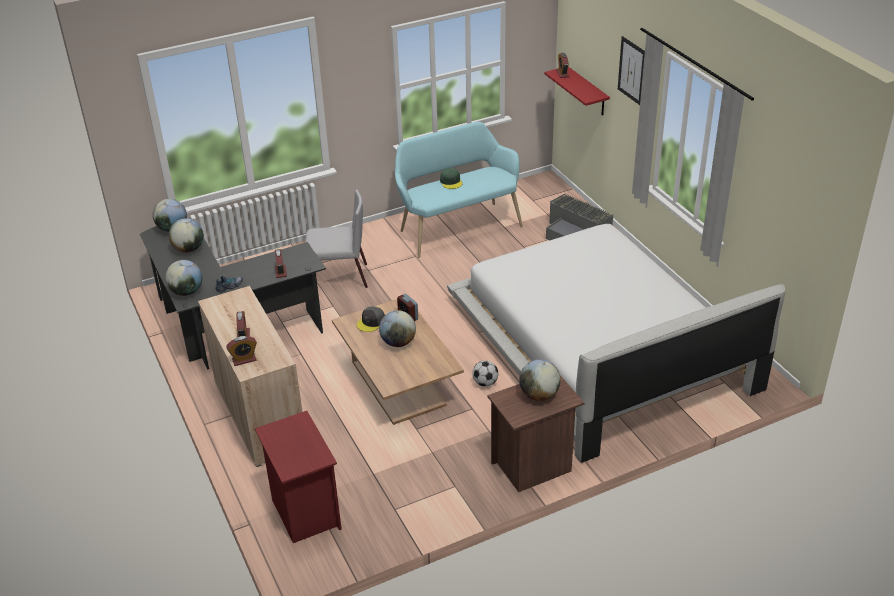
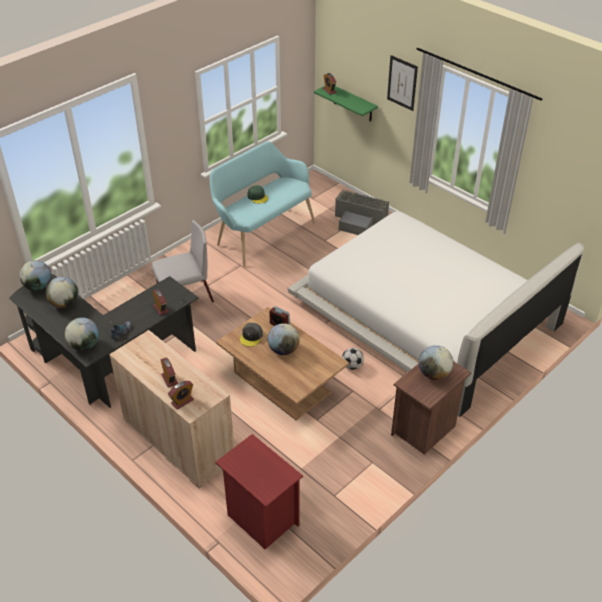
camera: 20 degrees left, 5 degrees up
red shelf [544,67,610,116] -> green shelf [314,86,378,122]

